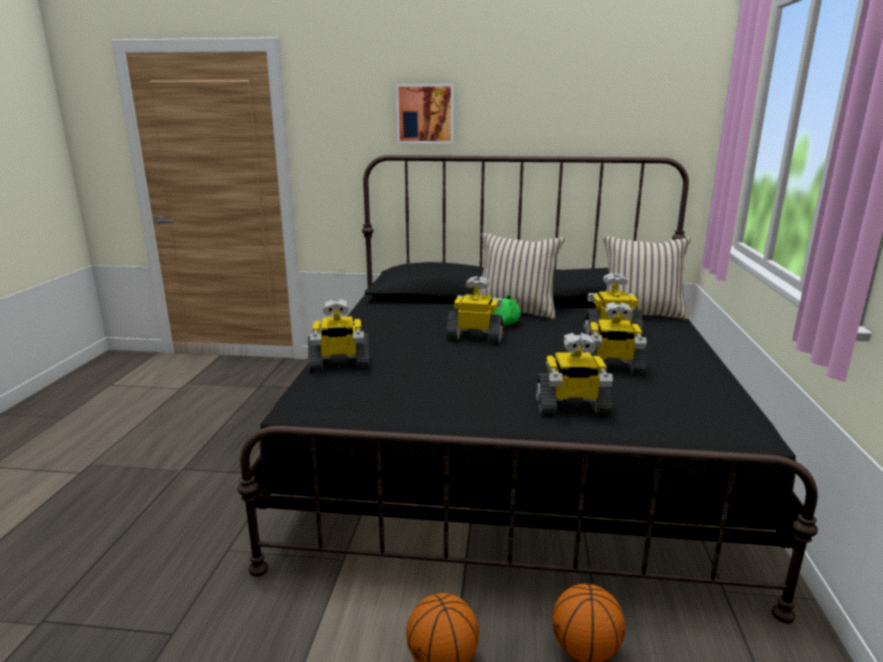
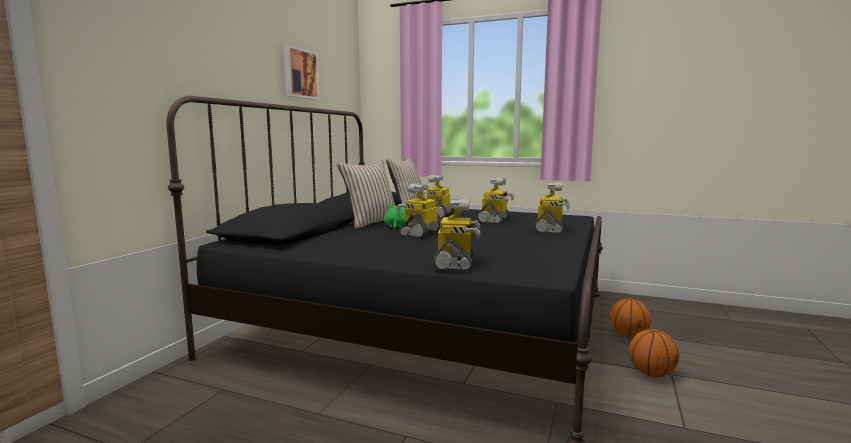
camera: 75 degrees left, 10 degrees down
picture [396,84,454,144] -> picture moved to [283,45,319,100]

